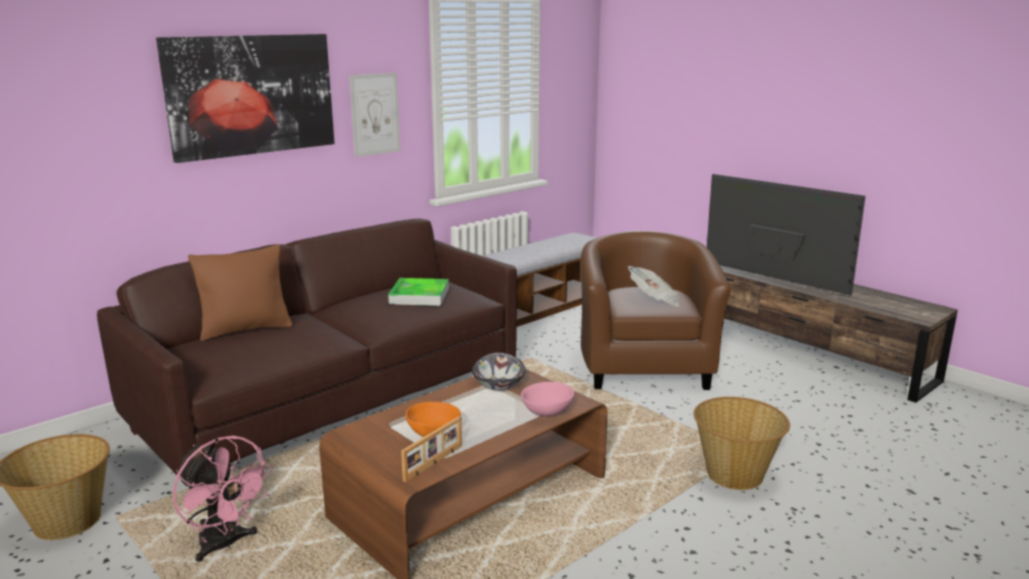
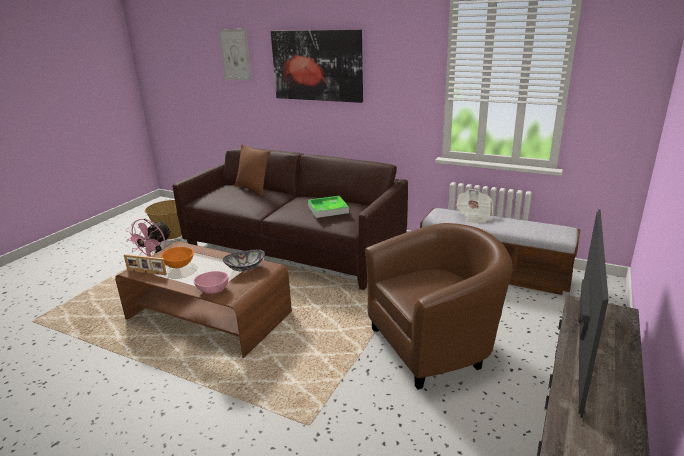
camera: 70 degrees right, 5 degrees up
picture [349,73,400,157] -> picture moved to [219,29,252,80]
newspaper [628,266,679,307] -> newspaper moved to [456,189,493,224]
basket [694,397,790,490] -> none

